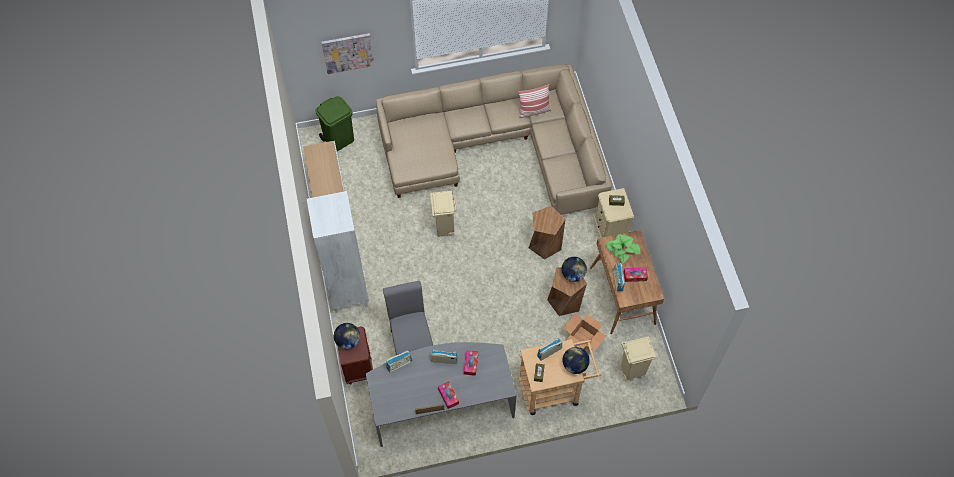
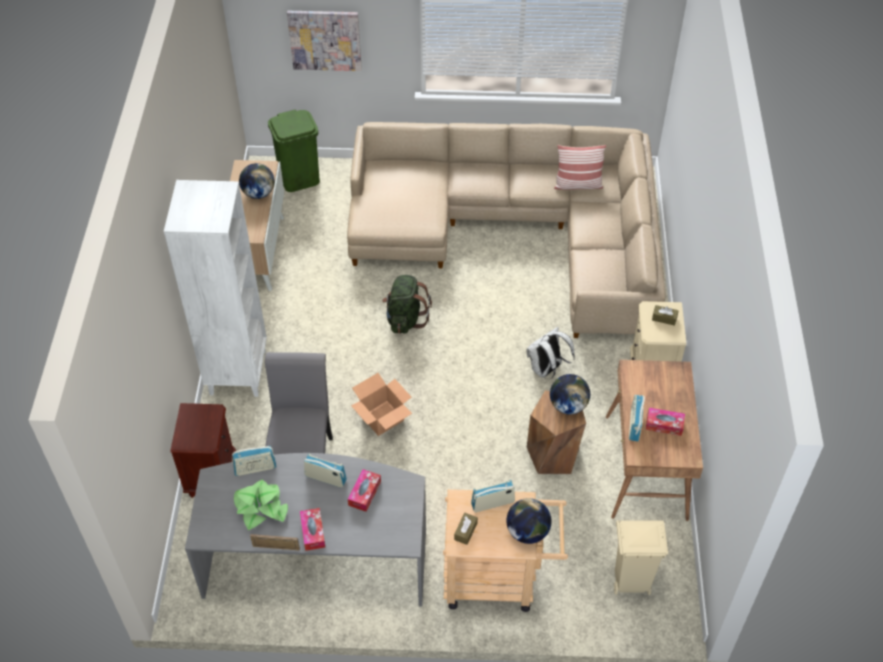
camera: 15 degrees right, 10 degrees down
globe [334,323,360,349] -> globe moved to [239,163,275,199]
beige trash can [430,191,456,237] -> green backpack [382,275,432,334]
brown stool [529,206,566,260] -> white backpack [527,327,575,378]
cardboard box [564,313,607,351] -> cardboard box moved to [351,373,412,436]
potted plant [605,234,640,263] -> potted plant moved to [234,480,288,530]

